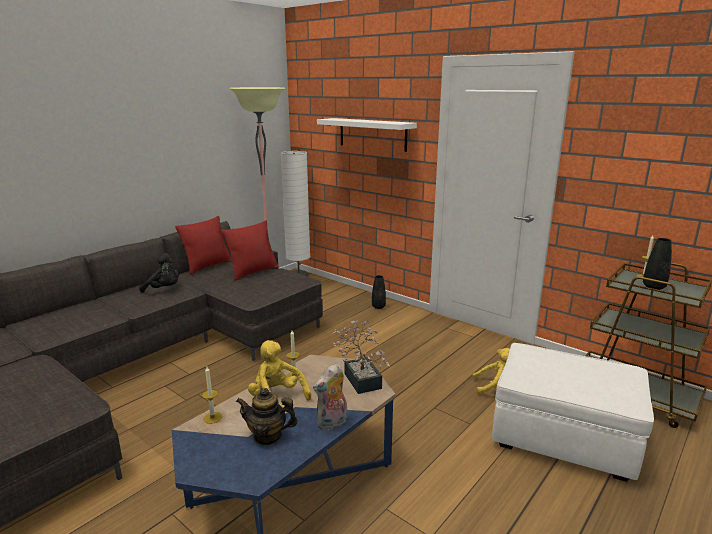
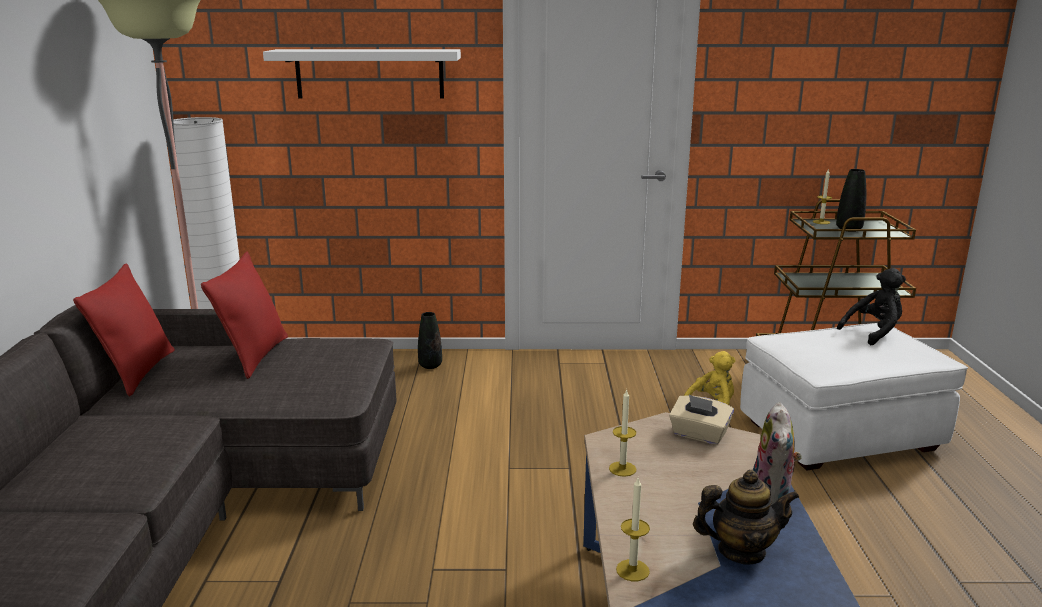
camera: 40 degrees left, 0 degrees up
black plush toy [139,253,179,293] -> black plush toy moved to [837,268,906,345]
teapot [236,388,298,446] -> teapot turned 150 degrees counterclockwise [693,470,799,565]
yellow plush toy [248,340,311,408] -> none
potted plant [333,320,390,394] -> beige tissue box [669,395,734,445]

